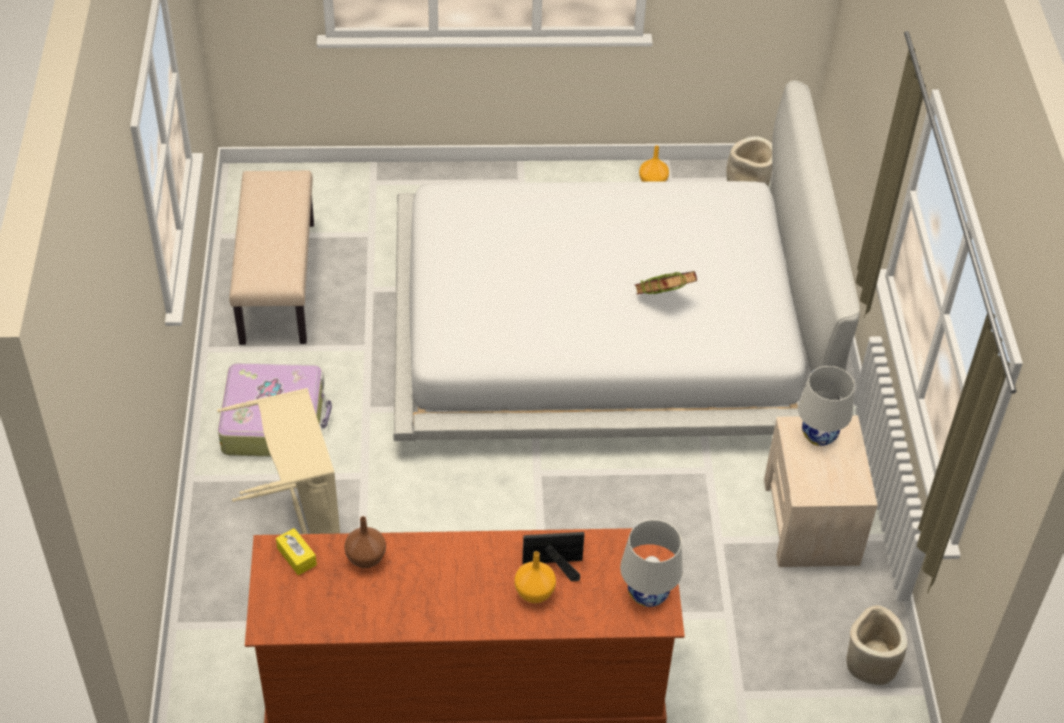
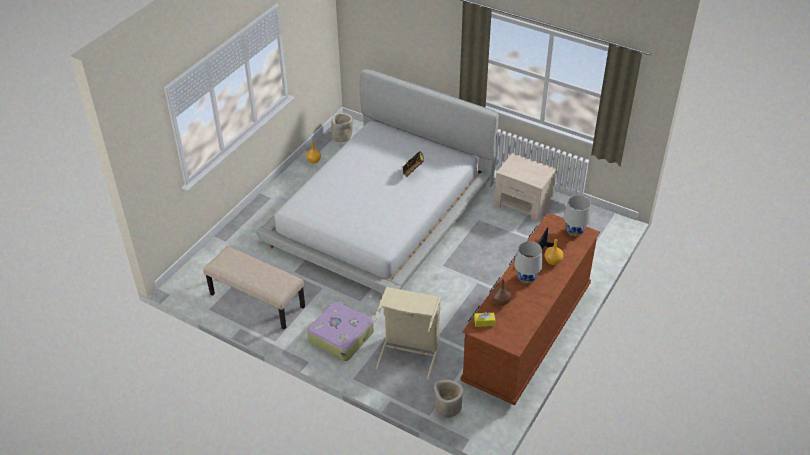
camera: 55 degrees left, 5 degrees down
white table lamp [798,366,855,446] -> white table lamp moved to [514,241,543,284]
beige planter [847,605,908,685] -> beige planter moved to [434,379,464,418]

